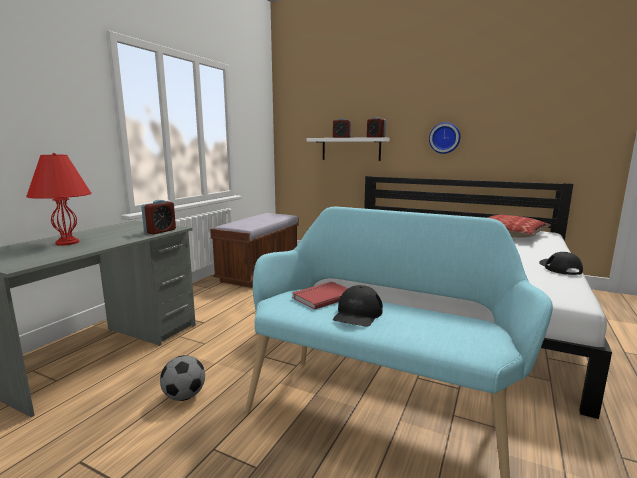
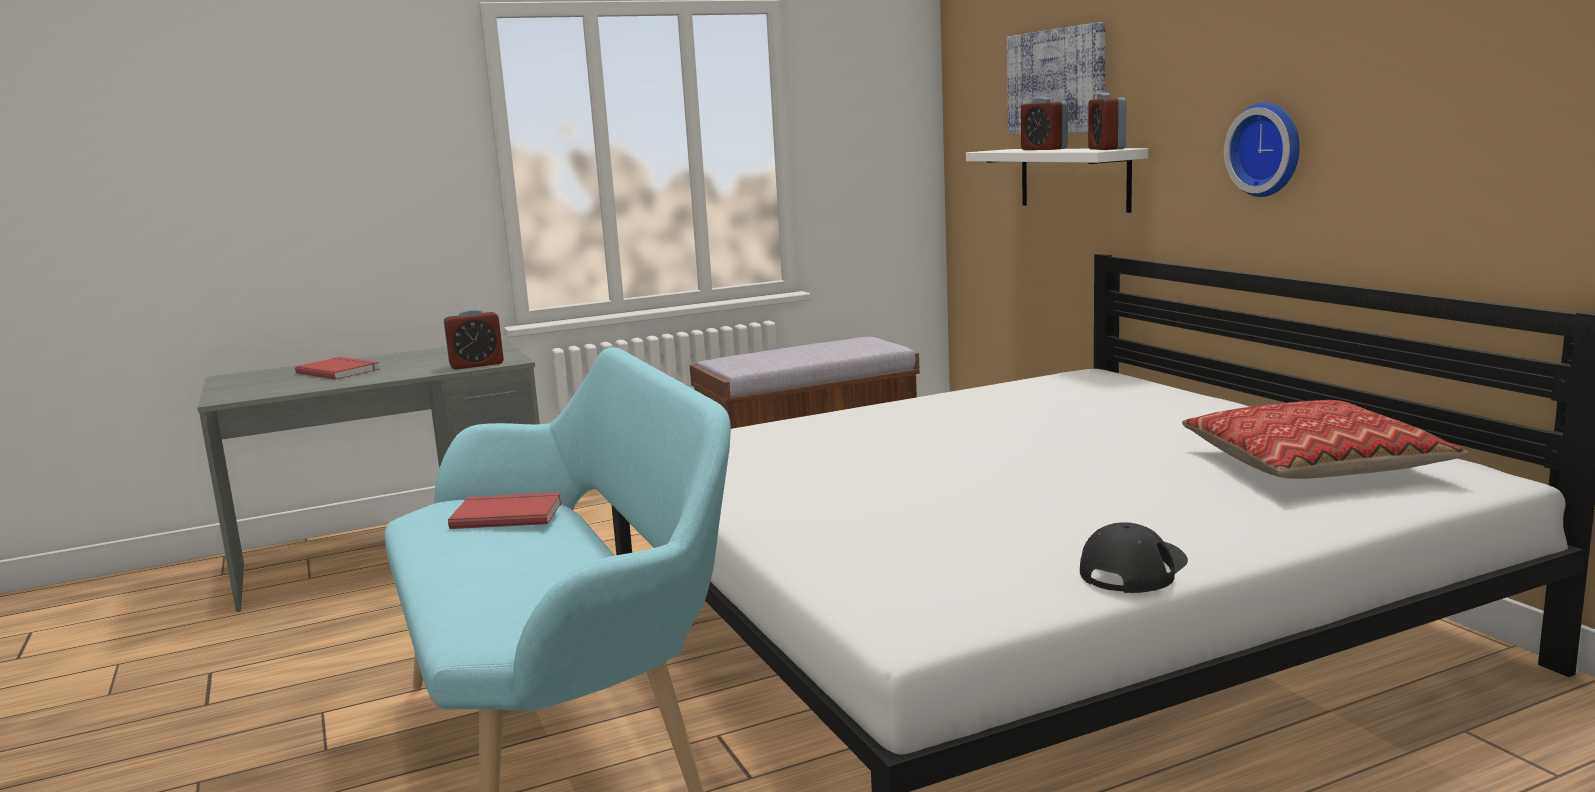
camera: 40 degrees right, 0 degrees up
red table lamp [26,153,92,246] -> red book [295,357,380,379]
football [160,355,205,401] -> none
black cap [333,285,383,327] -> none
none -> picture [1007,22,1105,134]

